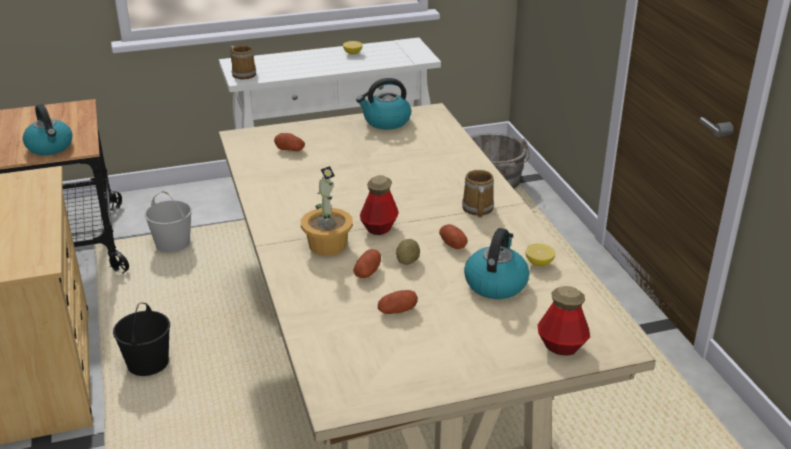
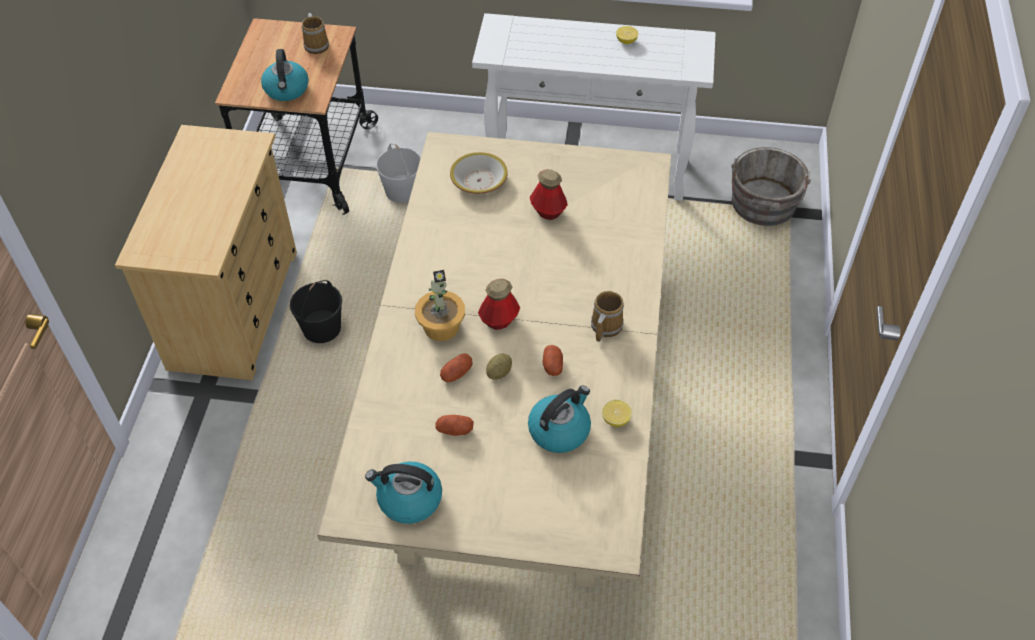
camera: 25 degrees right, 20 degrees up
mug [231,45,256,79] -> mug moved to [301,13,329,54]
potato [274,133,305,151] -> bowl [450,152,508,194]
kettle [356,78,411,130] -> kettle moved to [365,462,442,524]
bottle [538,286,590,356] -> bottle moved to [530,169,568,220]

